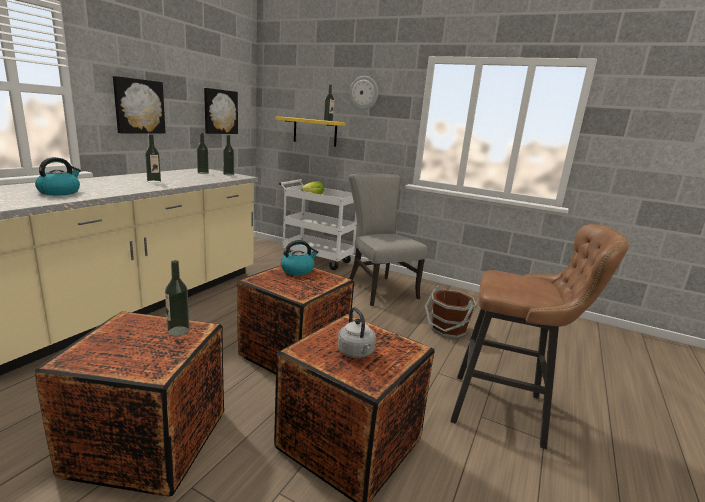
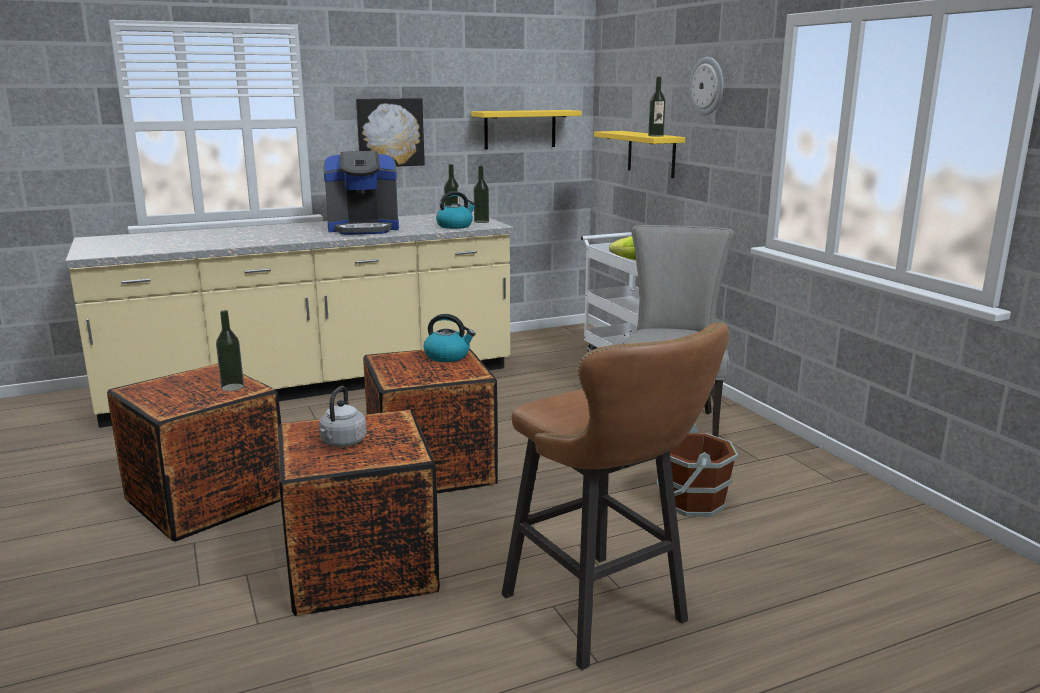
camera: 40 degrees right, 0 degrees up
kettle [35,157,81,195] -> kettle moved to [436,191,476,229]
bottle [145,134,161,183] -> coffee machine [324,151,399,235]
picture [204,88,238,134] -> yellow shelf [471,110,582,149]

